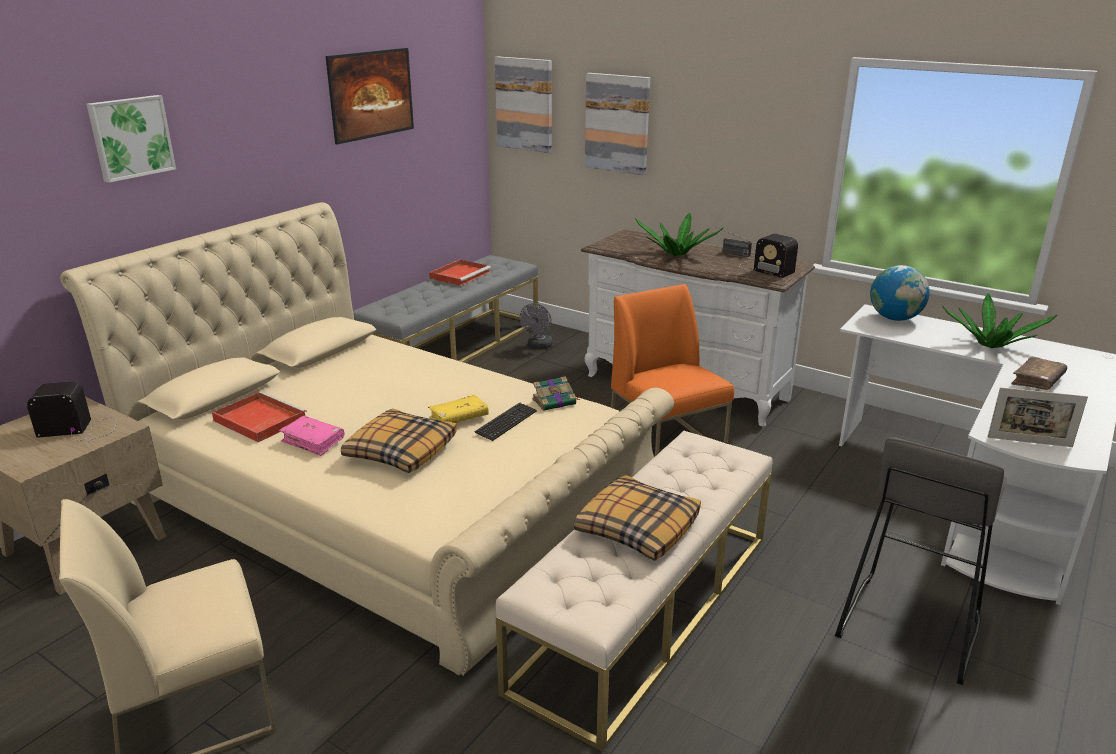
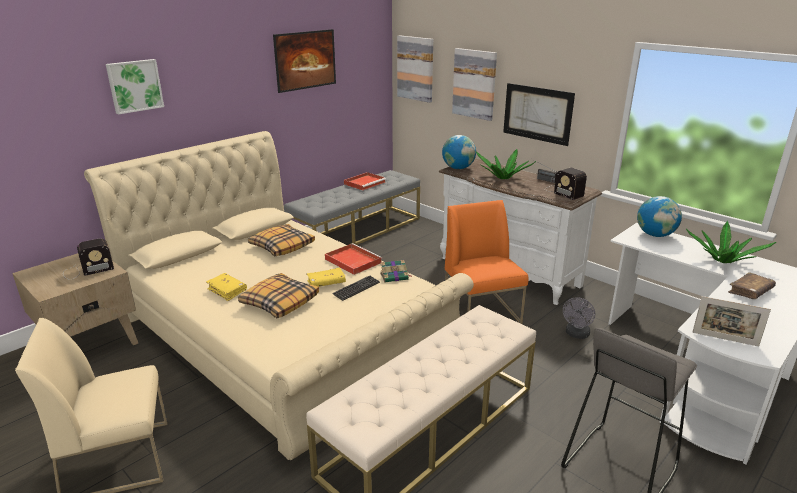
camera: 10 degrees right, 0 degrees up
radio [27,382,116,444] -> radio turned 150 degrees clockwise [63,238,114,280]
red tray [212,391,307,442] -> red tray moved to [325,243,383,275]
pink book [279,416,344,456] -> yellow book [206,273,247,301]
grey fan [520,303,553,349] -> grey fan moved to [563,297,595,339]
pillow [574,475,701,561] -> pillow moved to [248,224,315,256]
none -> globe [442,135,476,169]
none -> picture [503,83,575,146]

